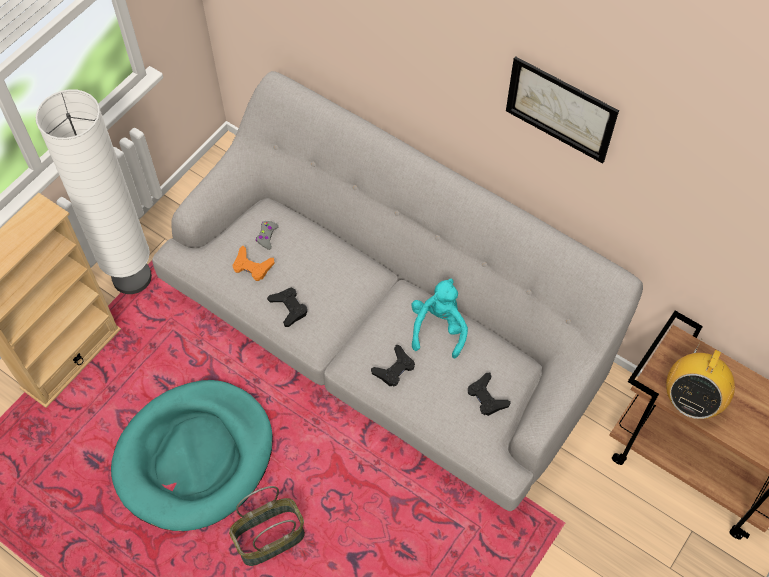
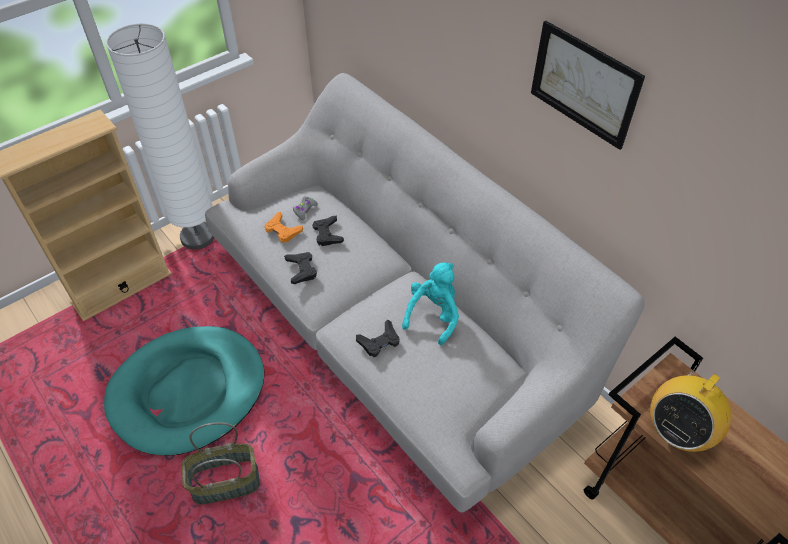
camera: 15 degrees right, 10 degrees down
black game controller [468,372,511,416] -> black game controller moved to [313,216,344,246]

